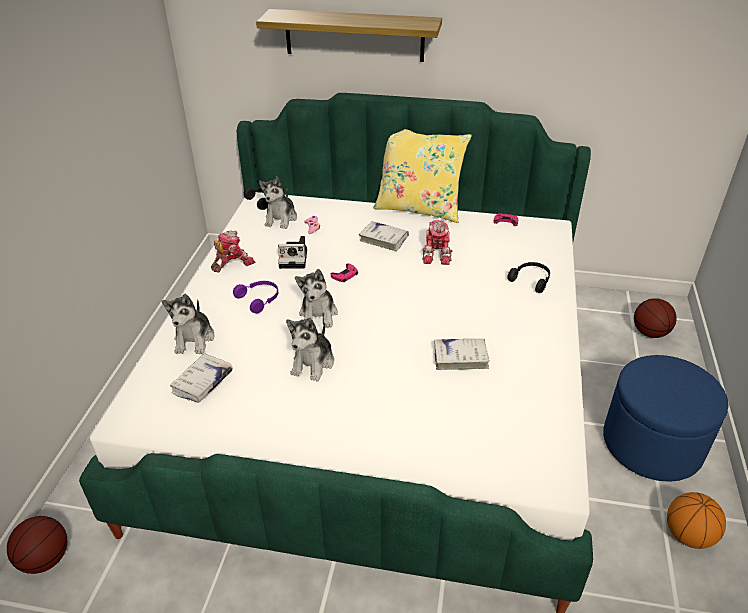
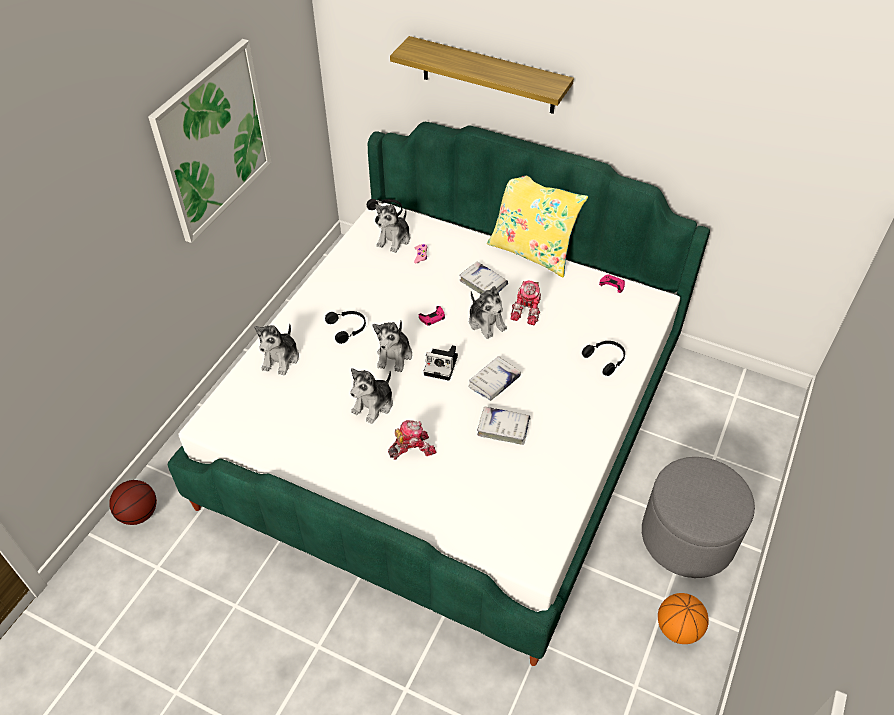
camera: 15 degrees right, 10 degrees up
white book [170,354,233,403] -> white book moved to [468,357,521,401]
toy robot [211,230,255,273] -> toy robot moved to [388,420,437,460]
purple headphones [233,281,278,313] -> black headphones [325,311,366,344]
camera [278,236,307,269] -> camera moved to [424,345,458,381]
blue ottoman [603,355,729,482] -> grey ottoman [642,457,755,578]
basketball [634,298,677,338] -> none
none -> picture [148,39,272,243]
none -> plush toy [469,286,507,339]

